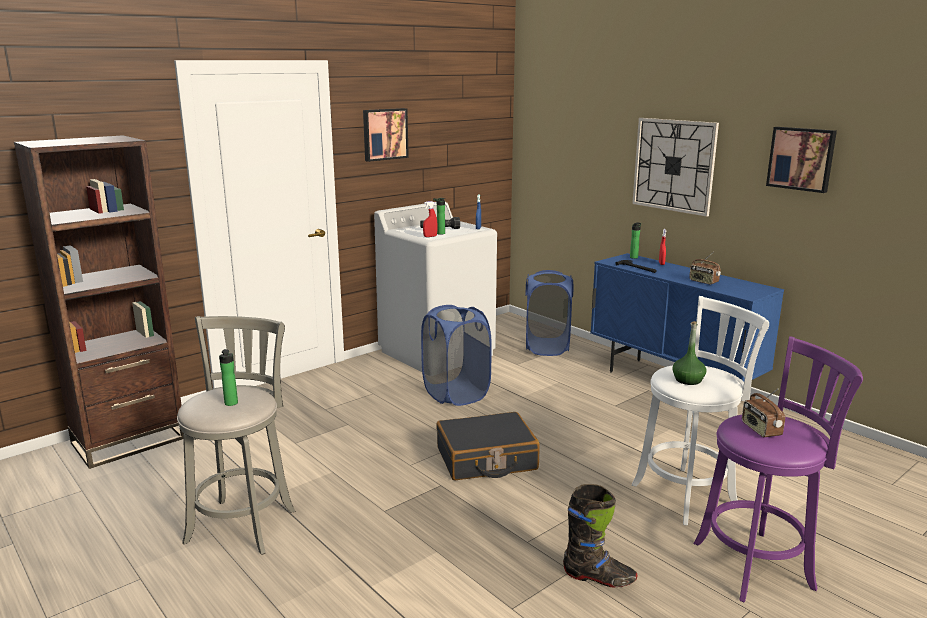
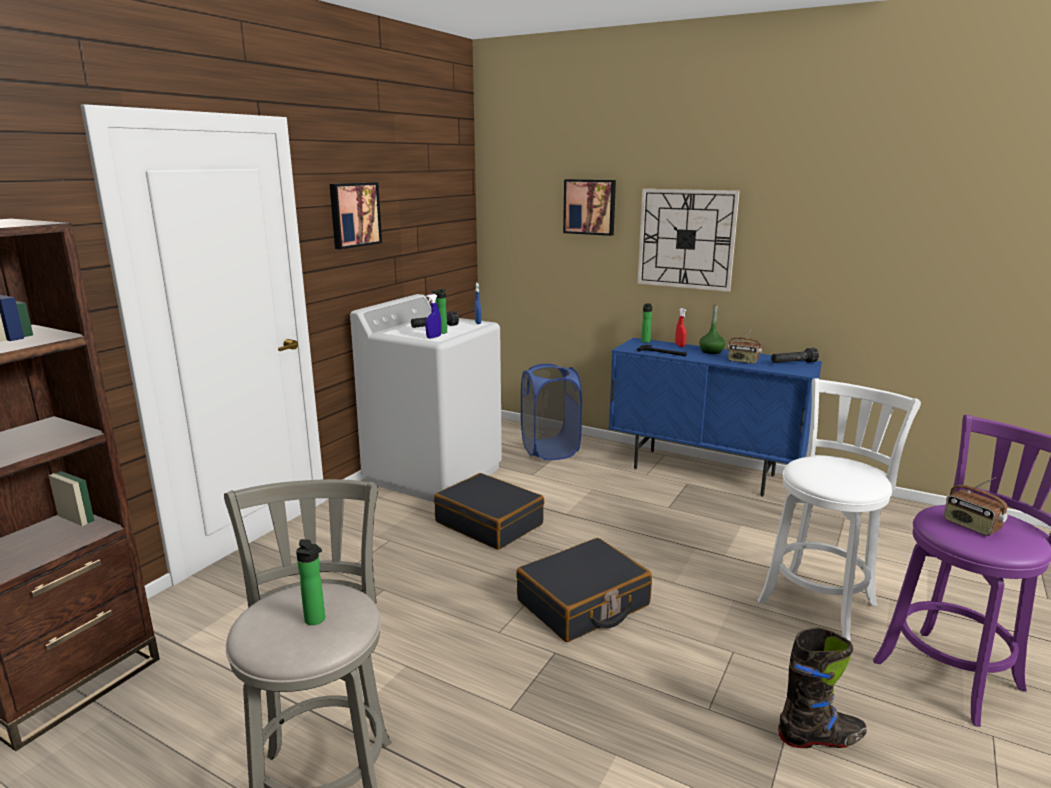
camera: 20 degrees left, 0 degrees up
blue laundry basket [421,305,492,406] -> black suitcase [434,473,545,550]
red spray bottle [423,201,438,237] -> blue spray bottle [425,294,441,339]
green bottle [672,321,706,385] -> green bottle moved to [699,304,725,354]
picture [766,127,837,193] -> picture moved to [563,179,616,236]
none -> black flashlight [771,348,819,363]

